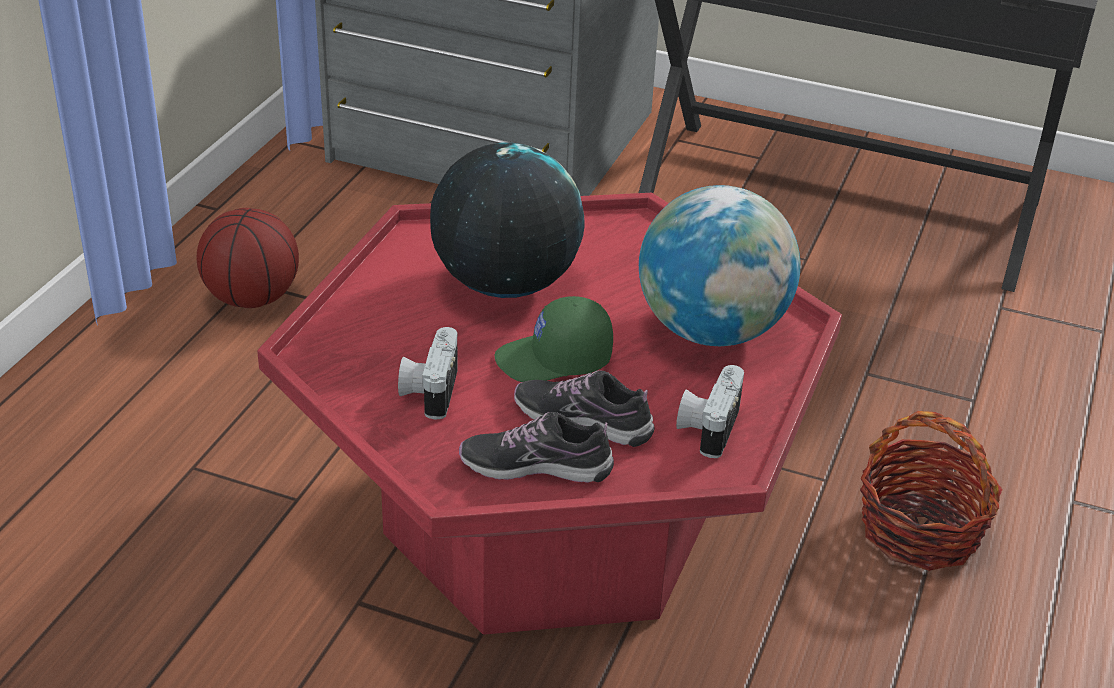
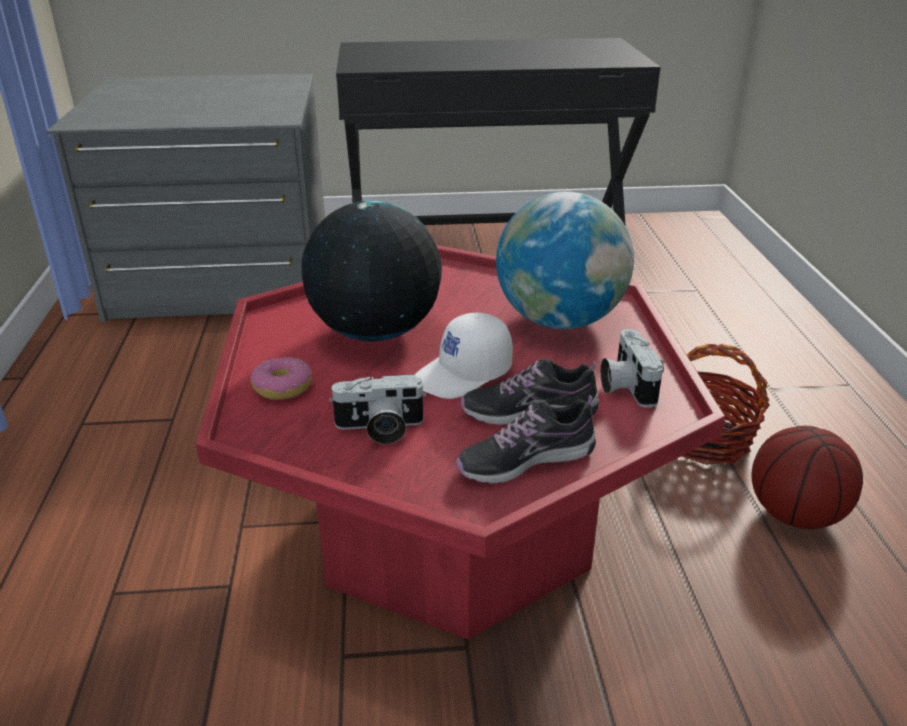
camera: 25 degrees left, 5 degrees down
basketball [197,208,299,308] -> basketball moved to [752,426,863,529]
camera [398,327,458,420] -> camera turned 75 degrees counterclockwise [329,374,427,444]
green cap [495,296,613,382] -> white cap [414,313,513,399]
none -> donut [250,357,312,400]

